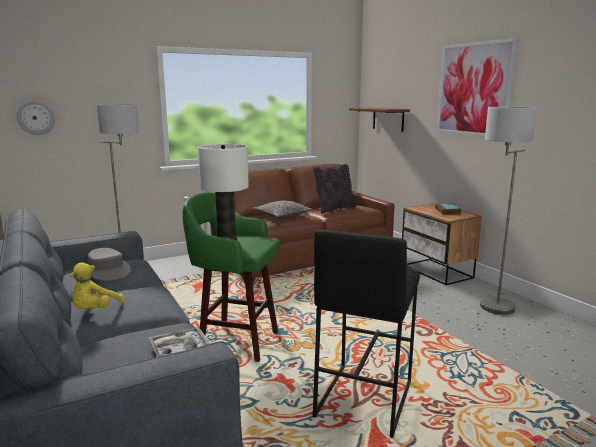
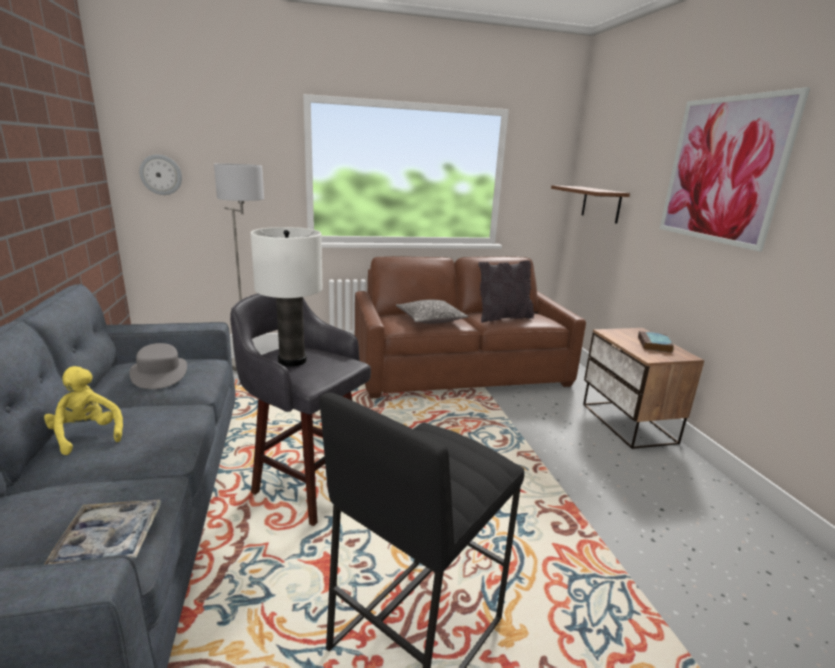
camera: 15 degrees right, 5 degrees up
yellow plush toy [70,262,125,309] -> yellow plush toy turned 105 degrees clockwise [44,366,123,455]
green stool [182,192,280,362] -> grey stool [230,294,371,526]
grey floor lamp [480,107,537,315] -> none

